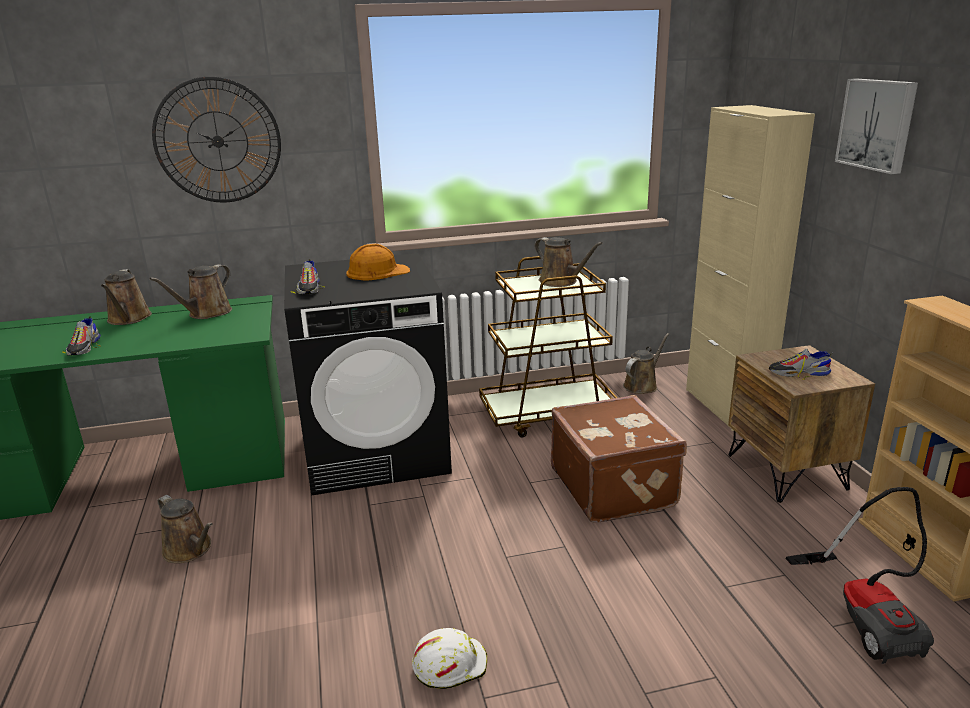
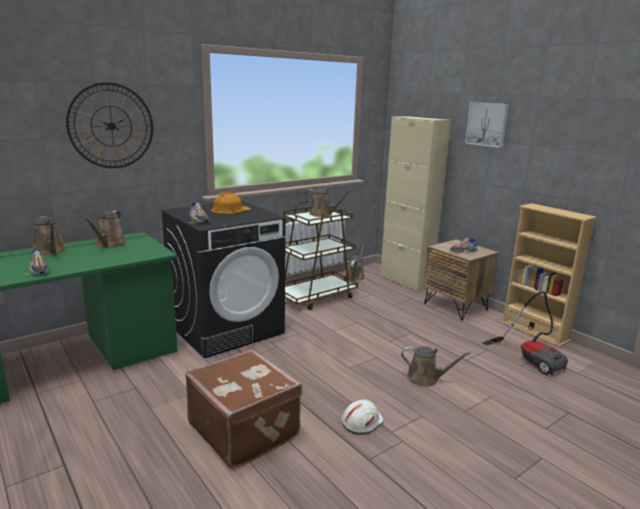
camera: 25 degrees left, 5 degrees down
brown watering can [157,495,213,564] -> brown watering can moved to [401,346,471,387]
brown suitcase [551,395,687,523] -> brown suitcase moved to [185,349,302,470]

